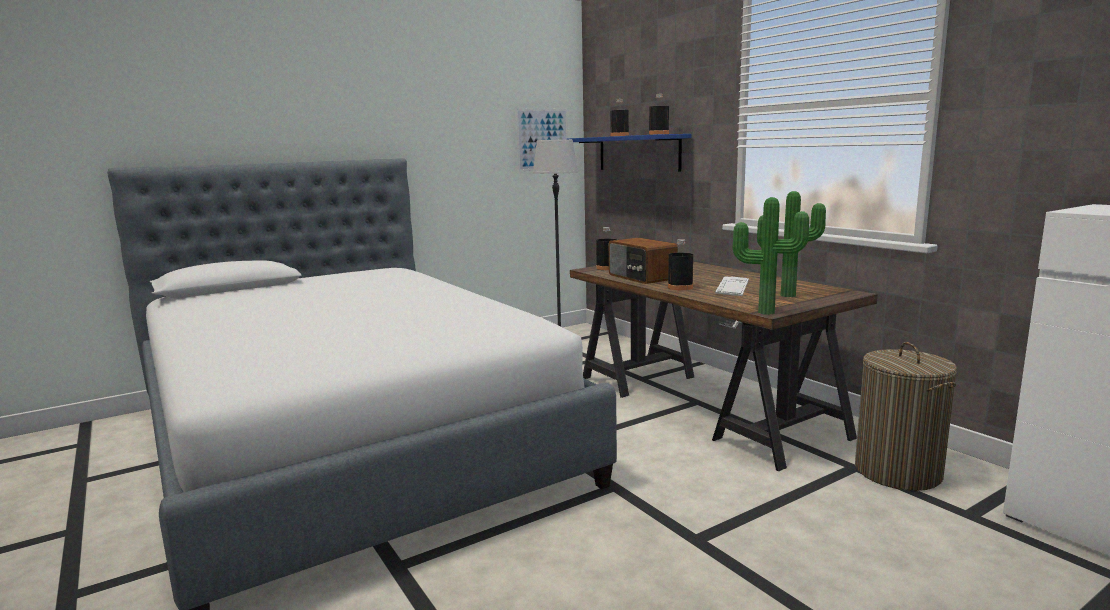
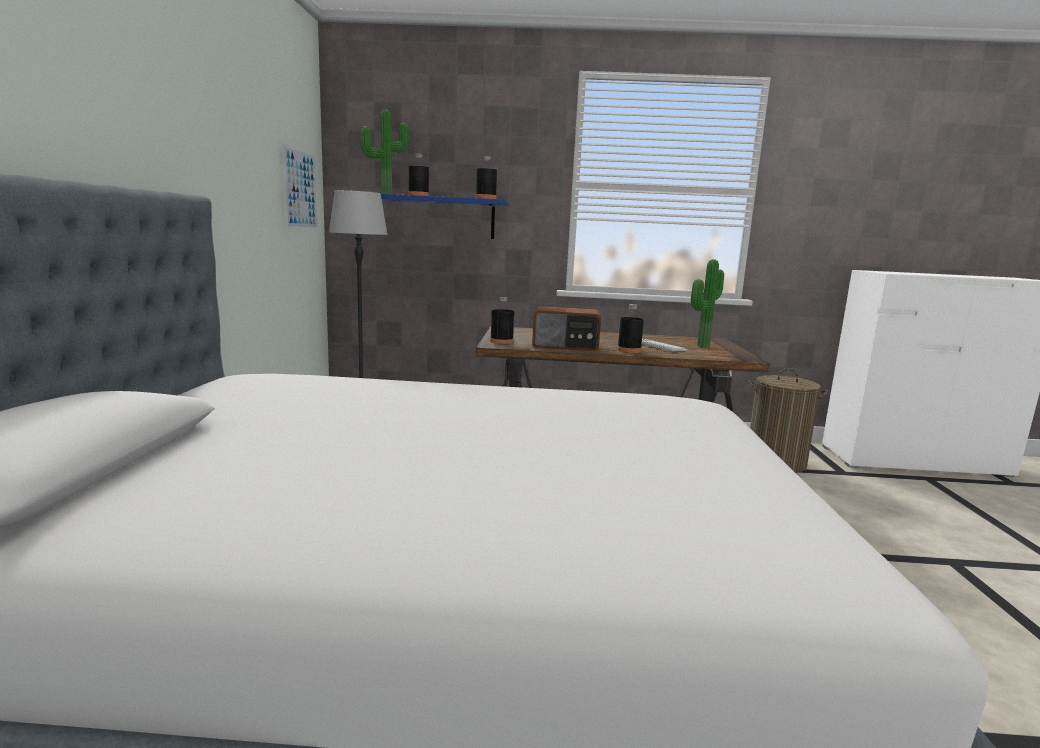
camera: 55 degrees left, 0 degrees up
potted plant [733,197,809,315] -> potted plant moved to [360,109,409,194]

